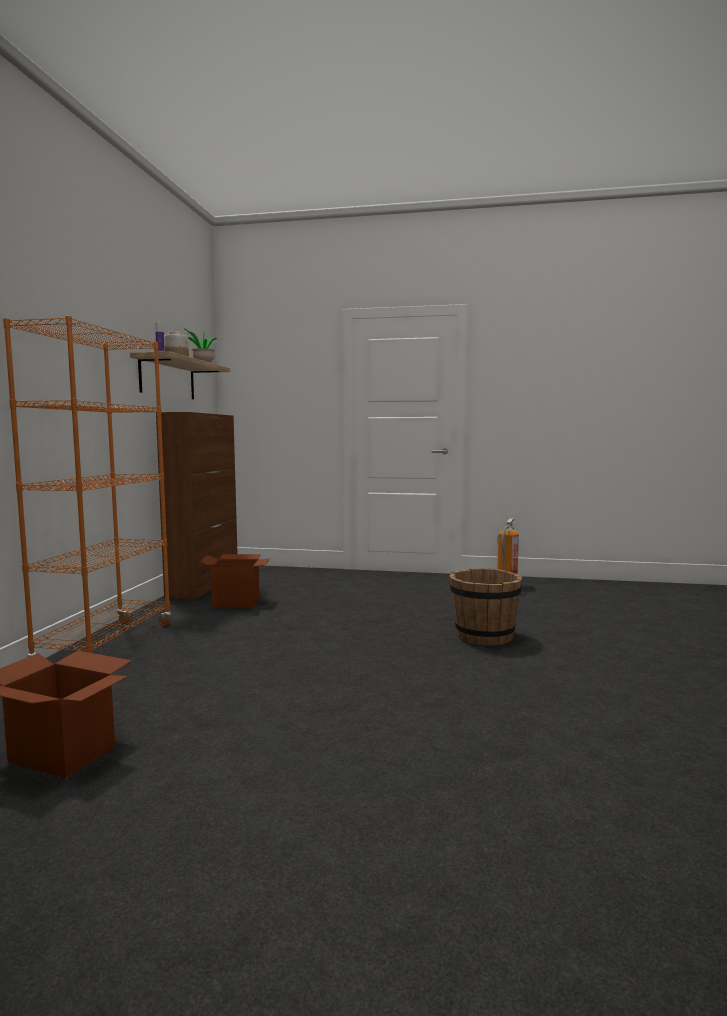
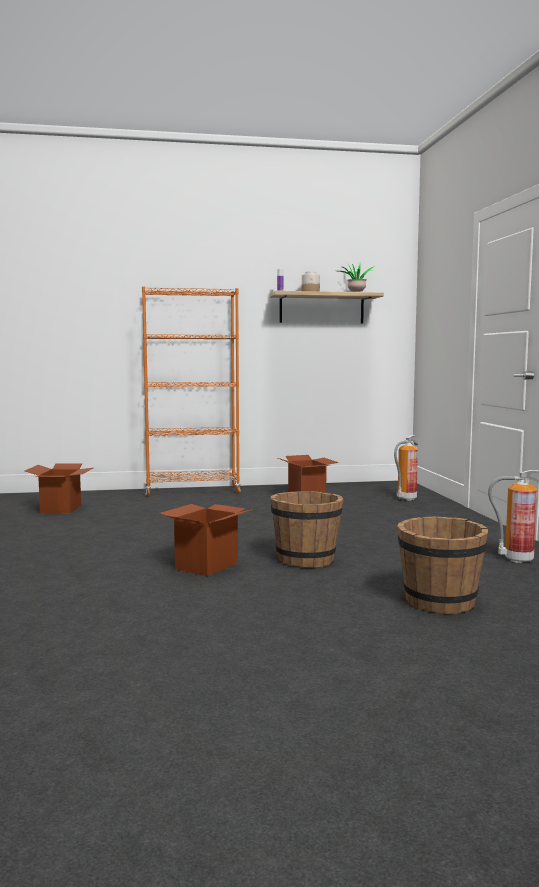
camera: 70 degrees right, 0 degrees up
brown cabinet [156,412,237,600] -> none
none -> cardboard box [159,504,253,576]
none -> fire extinguisher [394,435,418,501]
none -> brown bucket [397,516,488,614]

